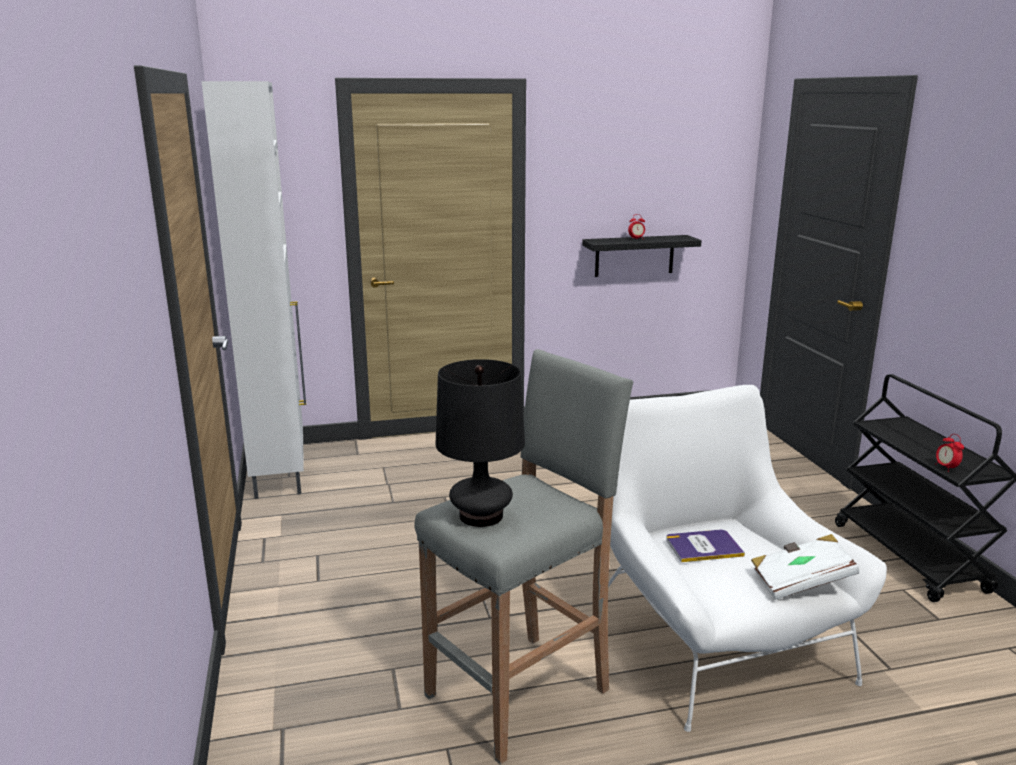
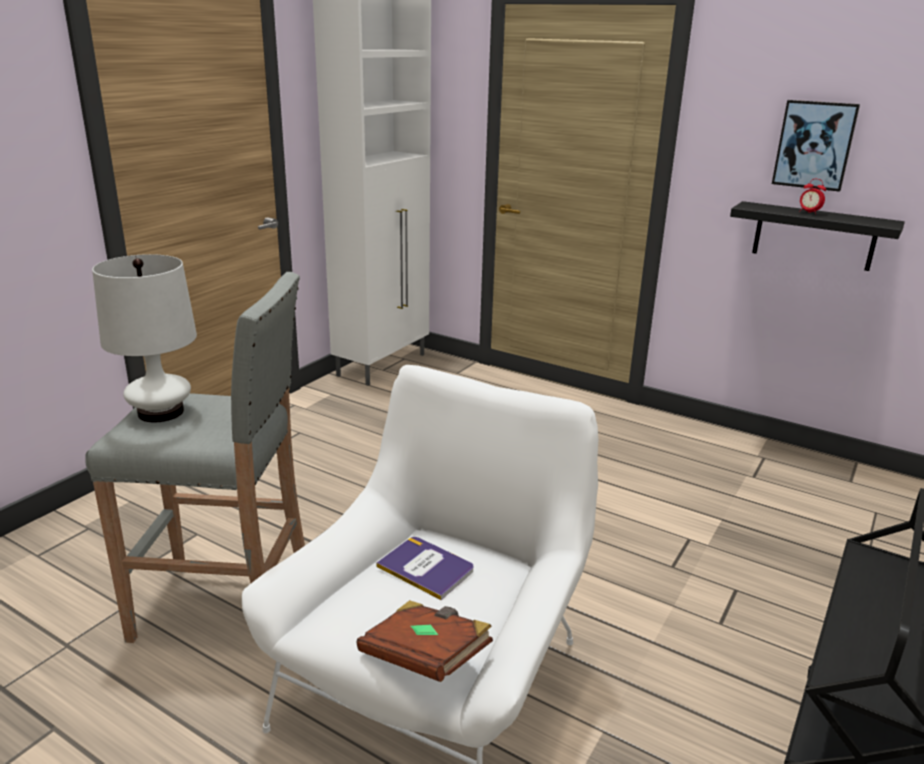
camera: 45 degrees right, 5 degrees up
black table lamp [435,359,525,527] -> white table lamp [92,254,197,422]
white book [751,534,859,600] -> brown book [357,600,493,682]
alarm clock [935,434,964,472] -> none
none -> picture [772,100,860,192]

